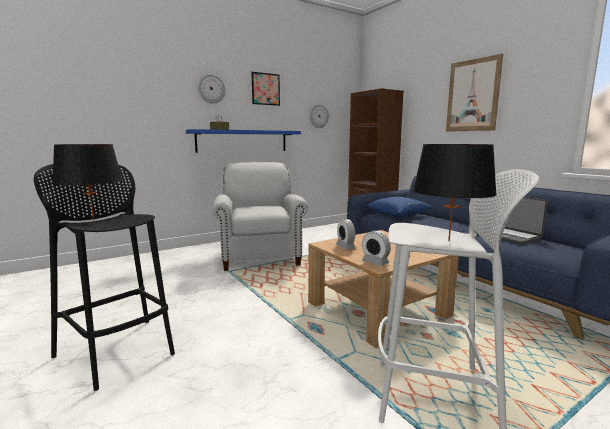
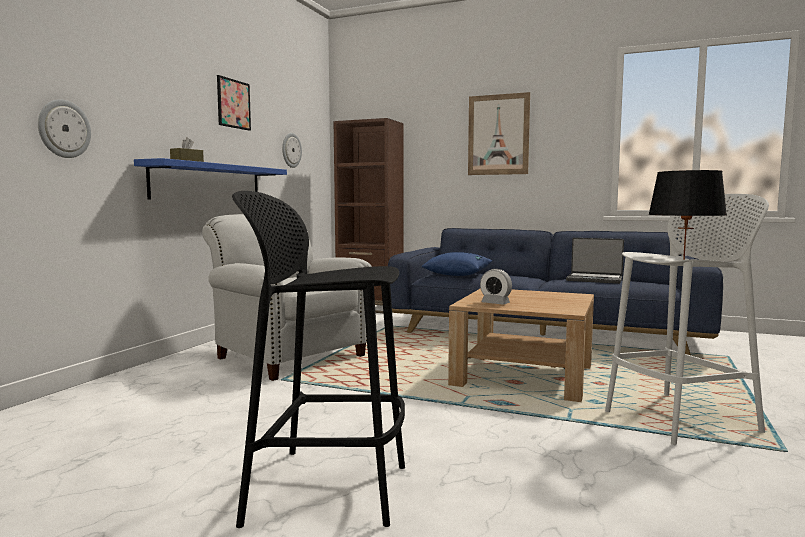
camera: 35 degrees left, 5 degrees down
black table lamp [52,144,123,221] -> none
wall clock [198,74,225,104] -> wall clock moved to [38,99,91,158]
alarm clock [362,231,391,266] -> none

